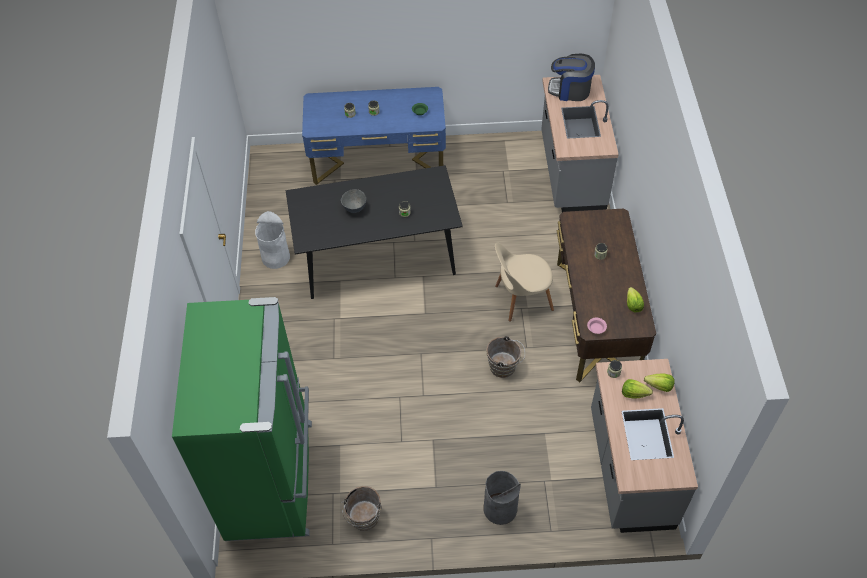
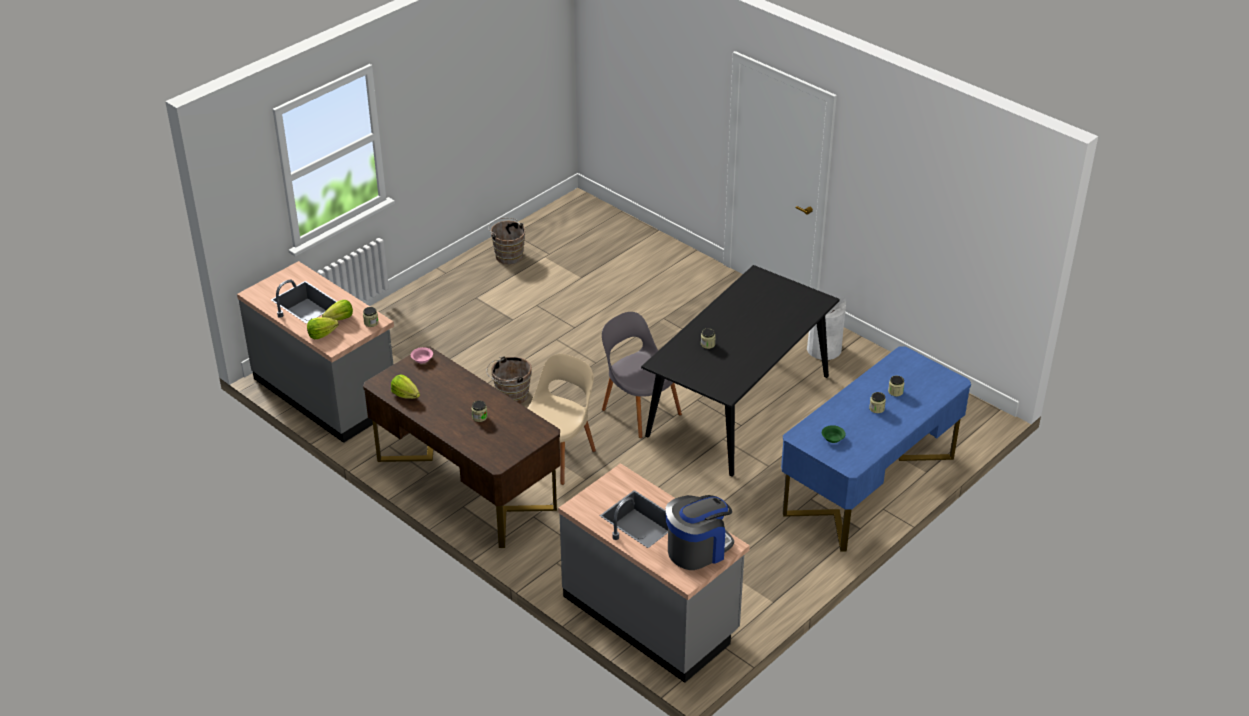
camera: 135 degrees right, 15 degrees down
green fridge [172,297,312,541] -> none
grey bowl [341,189,366,213] -> none
grey trash can [484,471,521,525] -> none
none -> grey chair [602,312,682,438]

